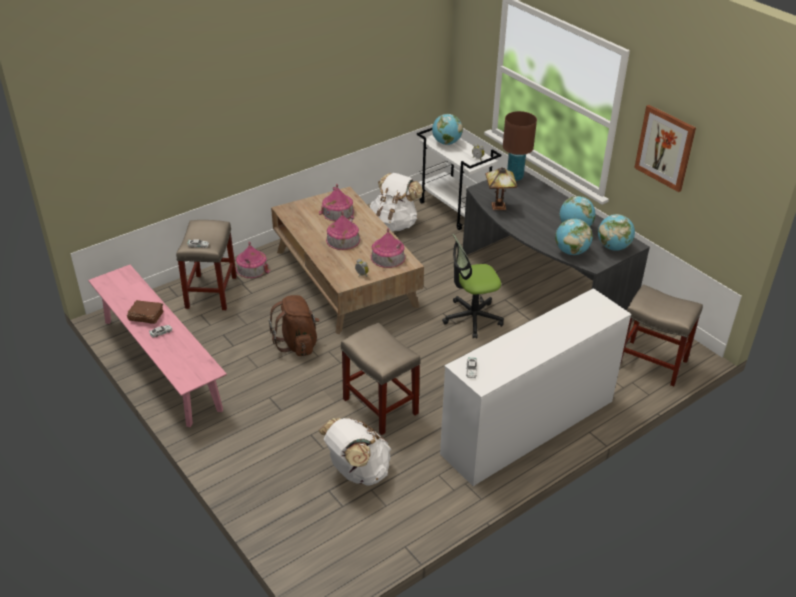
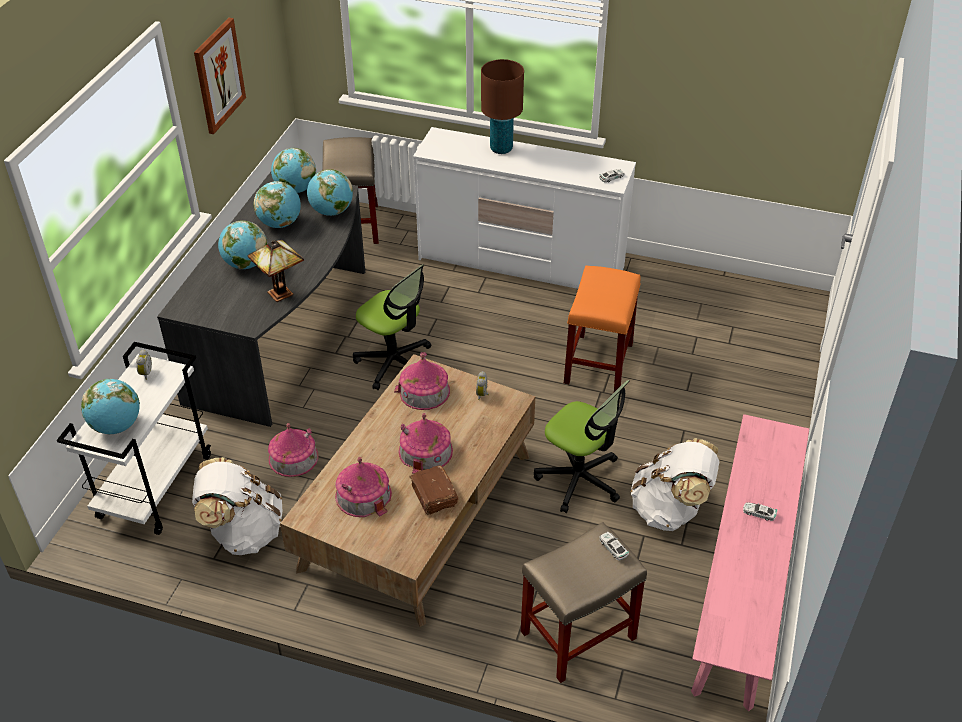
camera: 125 degrees left, 5 degrees up
brown book [127,300,163,324] -> brown book moved to [409,465,458,515]
toy house [236,242,271,278] -> toy house moved to [268,423,319,477]
brown backpack [269,295,320,356] -> office chair [534,380,629,513]
white backpack [318,418,391,485] -> white backpack moved to [631,438,719,531]
beige stool [341,323,421,435] -> orange stool [564,266,641,392]
brown table lamp [503,111,537,181] -> brown table lamp moved to [481,59,524,154]
none -> globe [218,221,267,269]

